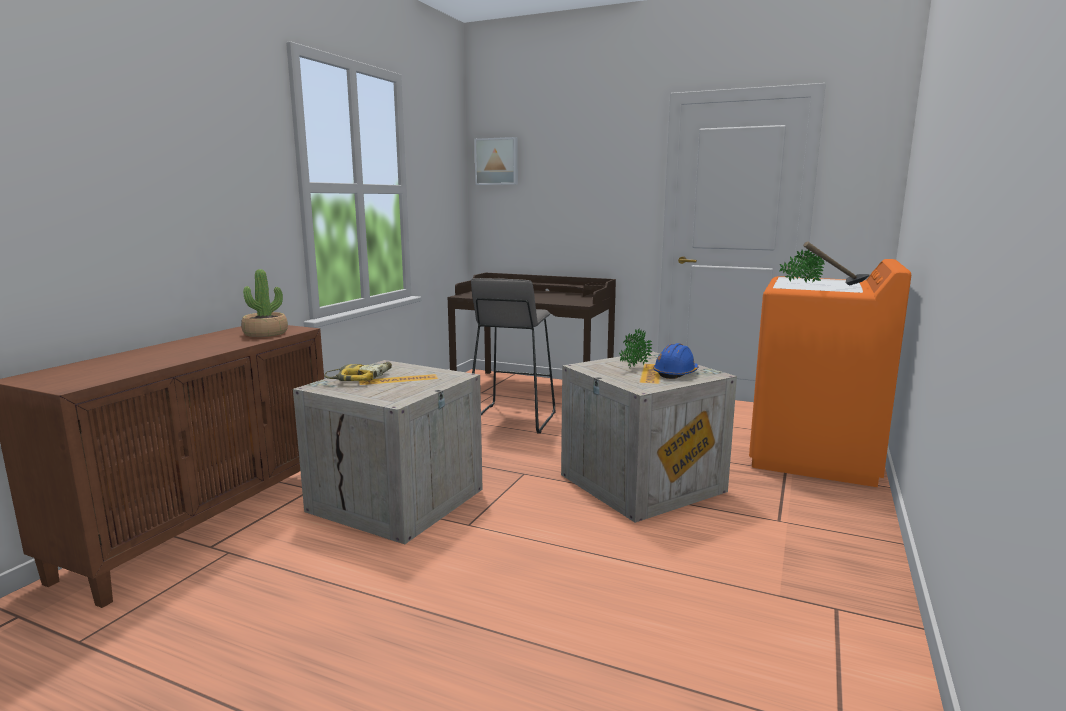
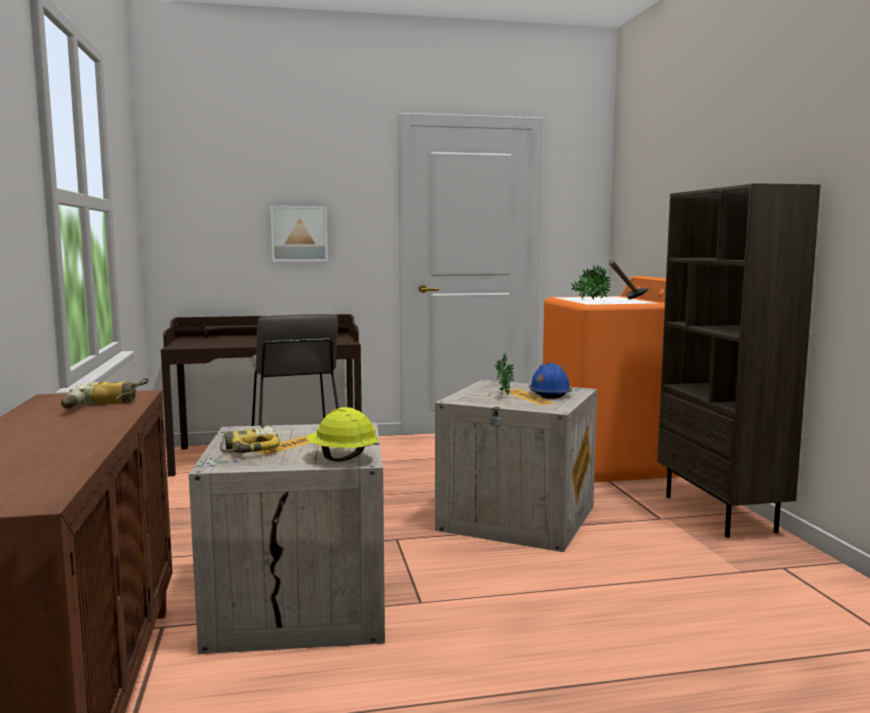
camera: 35 degrees left, 5 degrees down
potted plant [241,269,288,337] -> power drill [61,378,148,409]
picture [474,137,518,185] -> picture moved to [270,206,328,262]
none -> yellow hard hat [307,407,378,461]
none -> brown bookcase [657,183,820,537]

